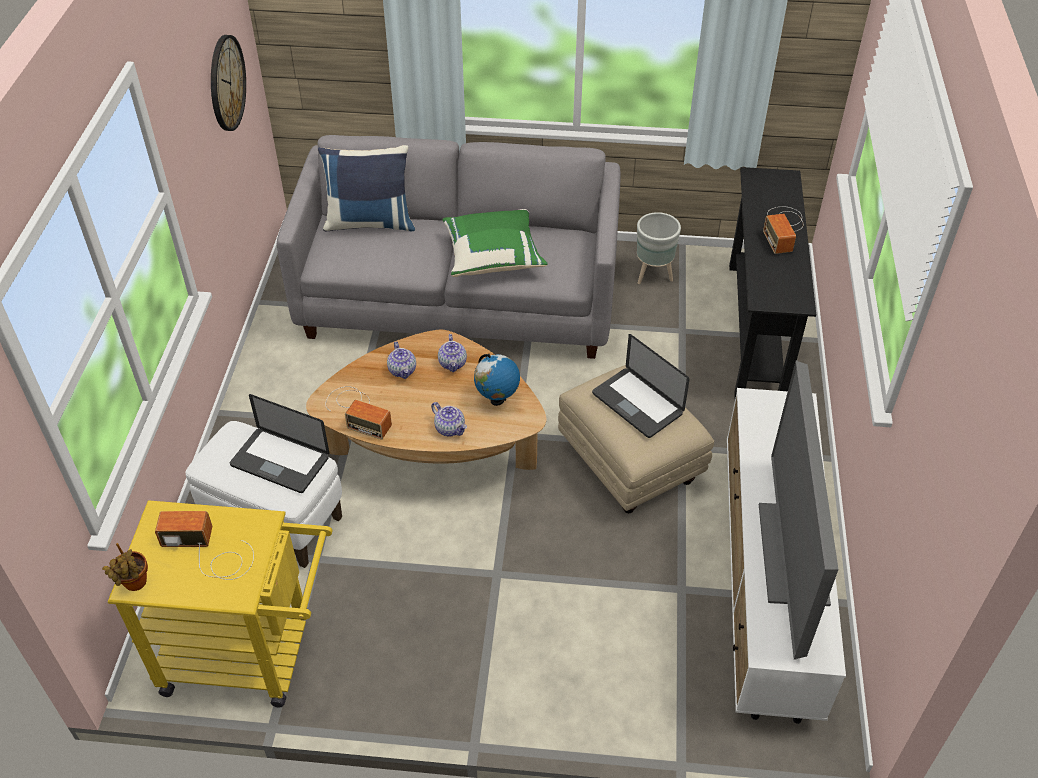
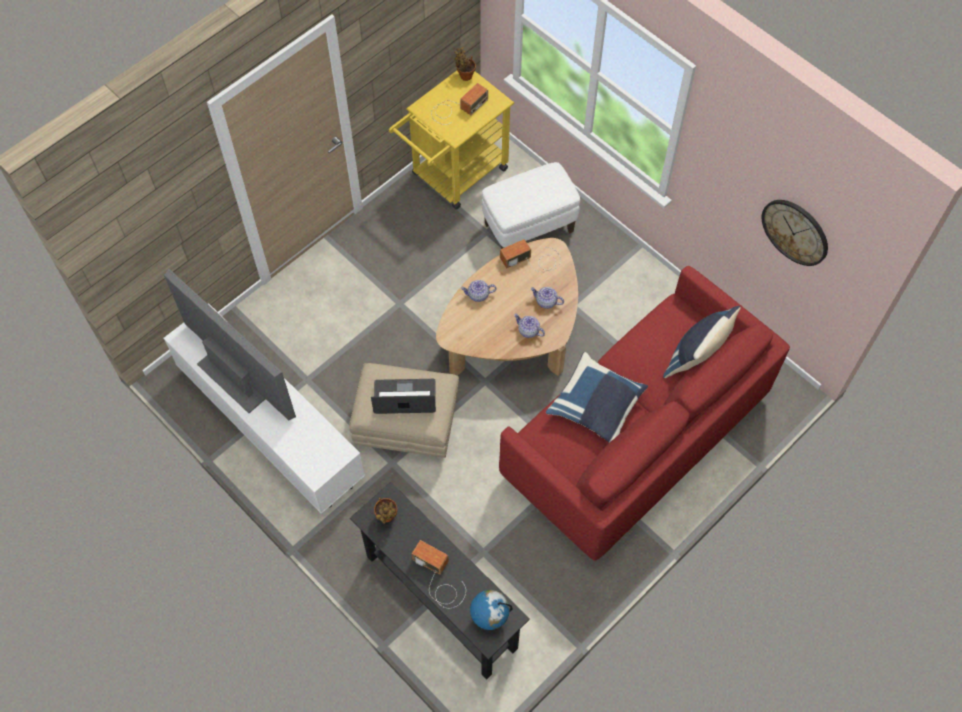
camera: 130 degrees right, 15 degrees up
laptop [230,394,329,493] -> none
grey sofa [277,135,621,359] -> red sofa [499,266,790,561]
green pillow [442,209,548,277] -> blue pillow [546,352,648,443]
globe [474,354,520,406] -> globe moved to [470,590,513,630]
grey planter [637,212,681,284] -> none
none -> potted plant [374,498,397,524]

